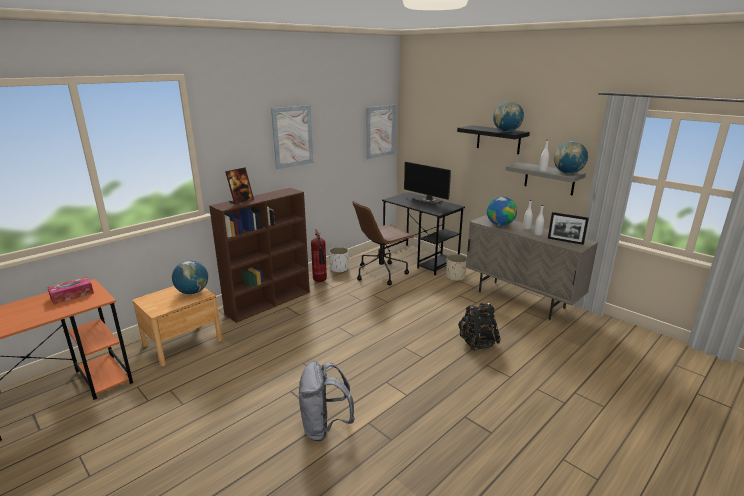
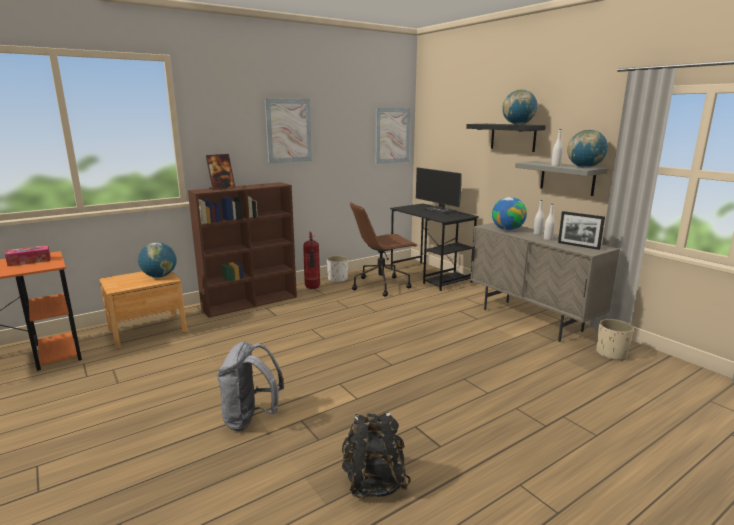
camera: 10 degrees right, 5 degrees down
beige planter [446,254,467,281] -> beige planter moved to [596,319,634,361]
black backpack [458,303,501,350] -> black backpack moved to [342,412,411,498]

